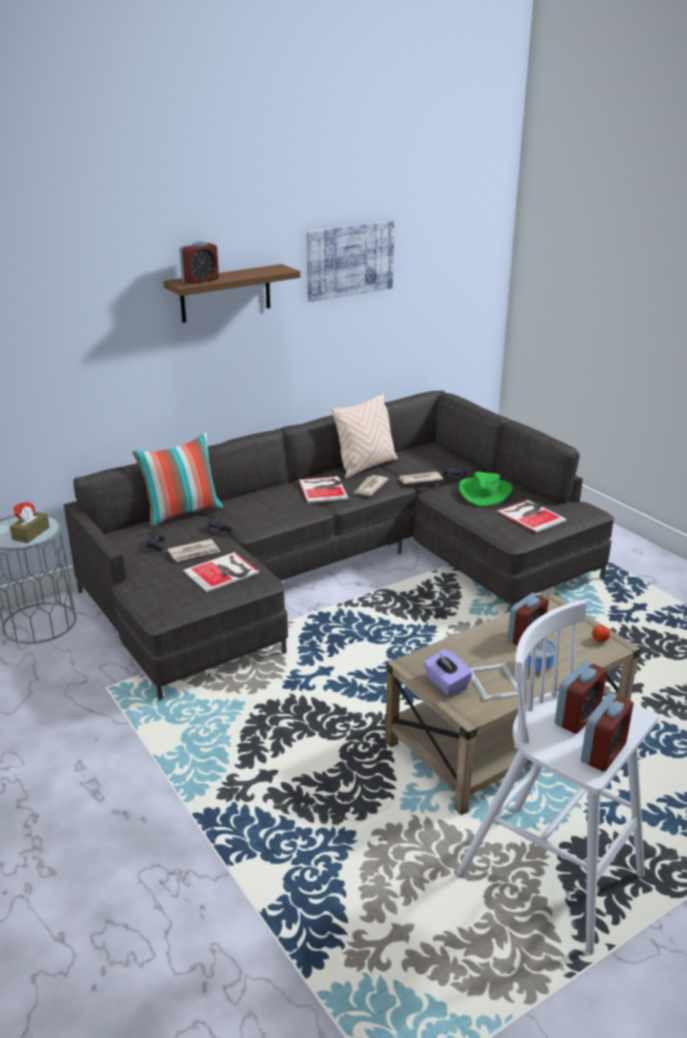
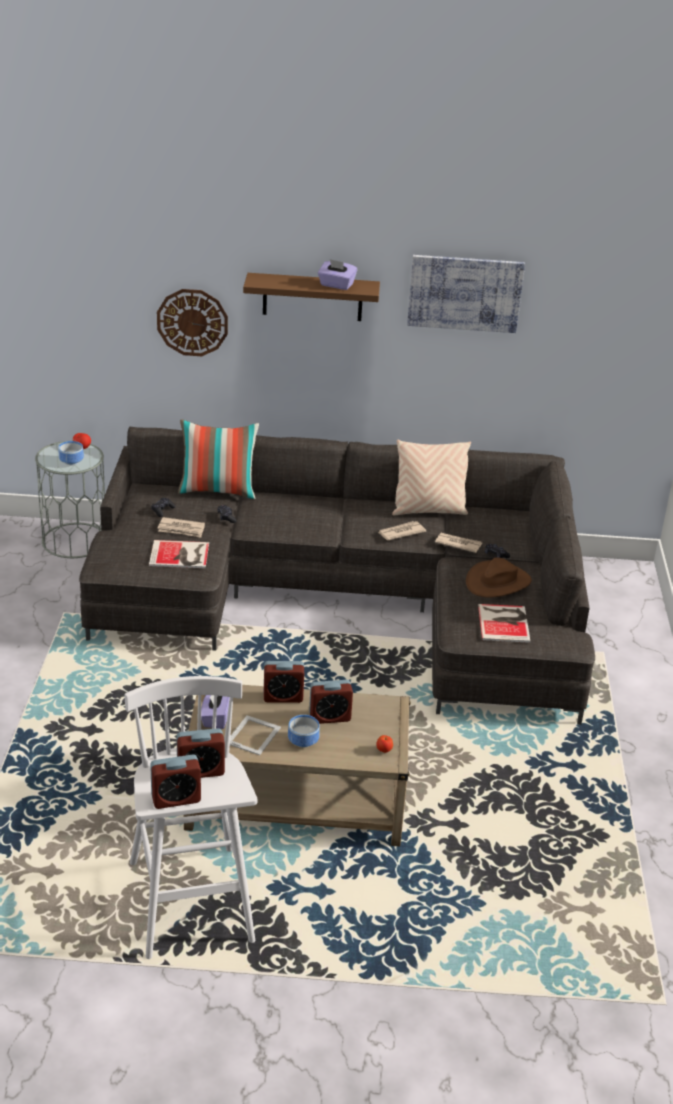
camera: 35 degrees right, 5 degrees up
brown tissue box [10,506,50,543] -> bowl [58,441,84,465]
alarm clock [179,241,219,284] -> alarm clock moved to [264,661,304,703]
book [299,476,348,503] -> none
green hat [459,472,513,506] -> brown hat [466,557,532,598]
none -> wall clock [157,289,228,356]
none -> purple tissue box [318,259,357,290]

